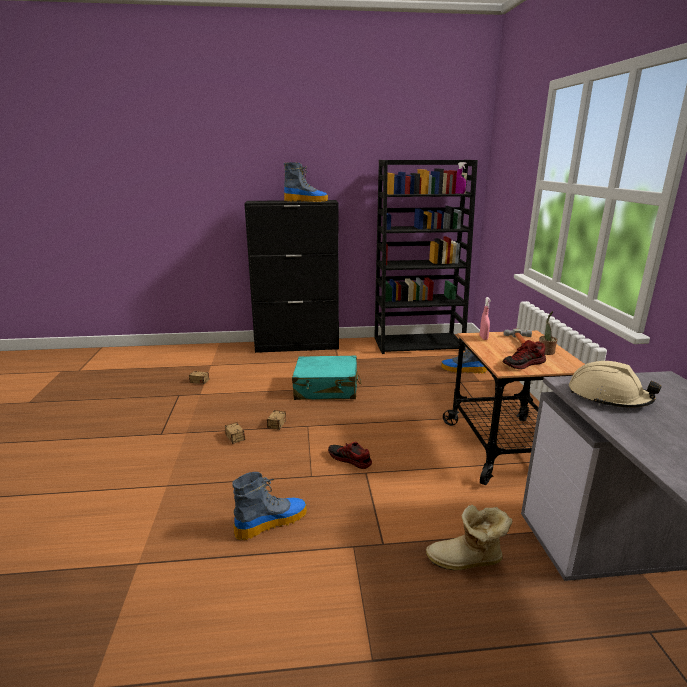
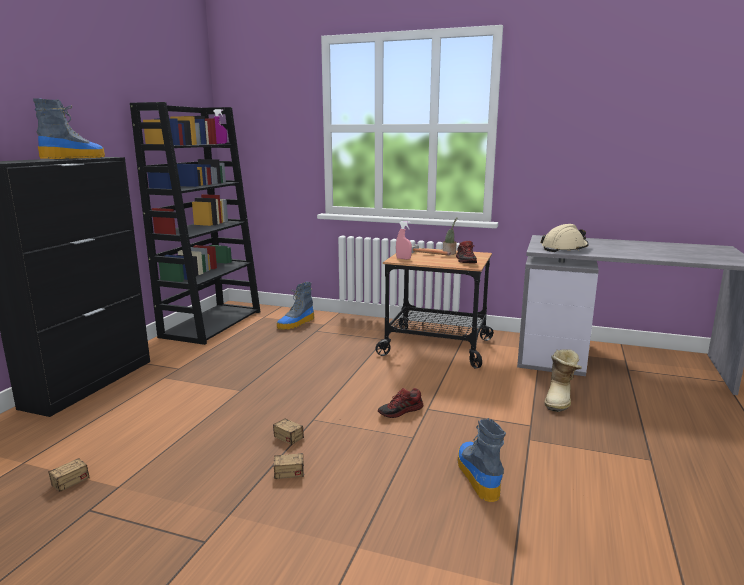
camera: 65 degrees left, 5 degrees down
turquoise suitcase [292,355,361,400] -> none

